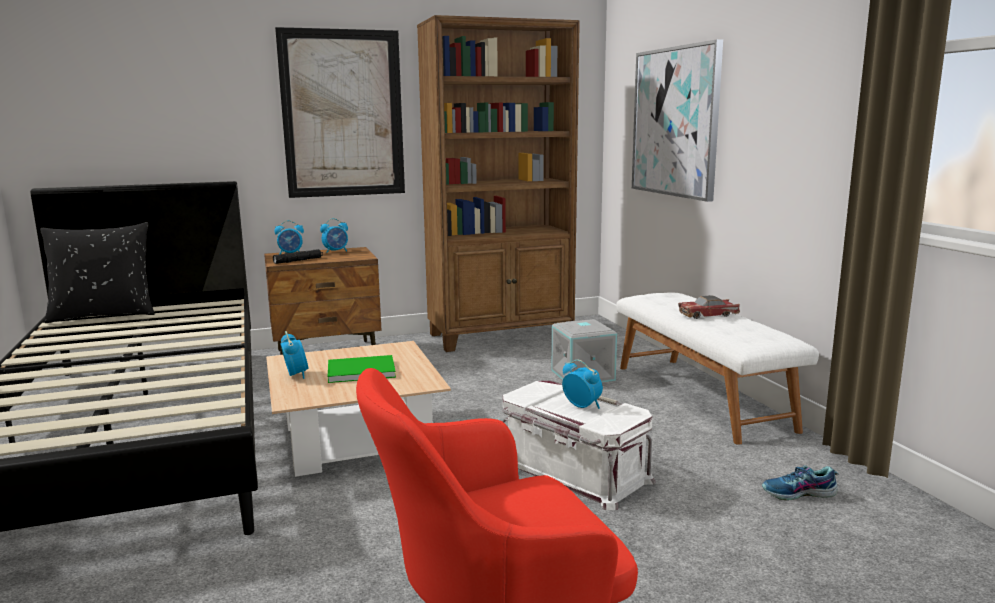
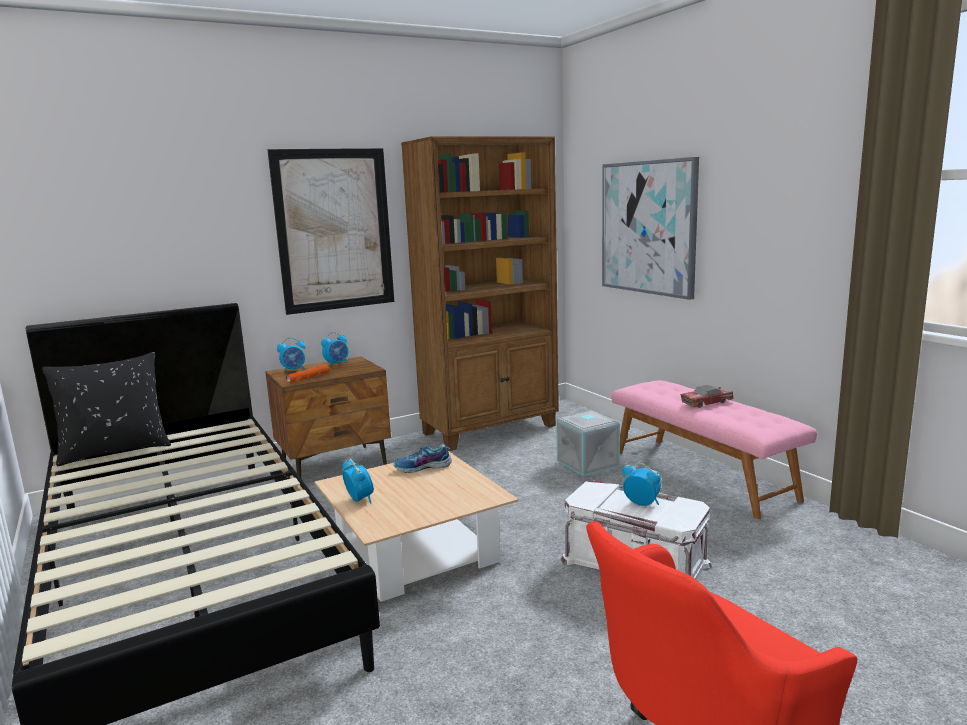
camera: 10 degrees left, 0 degrees up
black flashlight [273,249,323,264] -> orange flashlight [285,365,331,383]
green book [328,355,396,383] -> none
white bench [616,293,819,445] -> pink bench [611,380,817,519]
shoe [762,466,838,500] -> shoe moved to [393,444,452,473]

